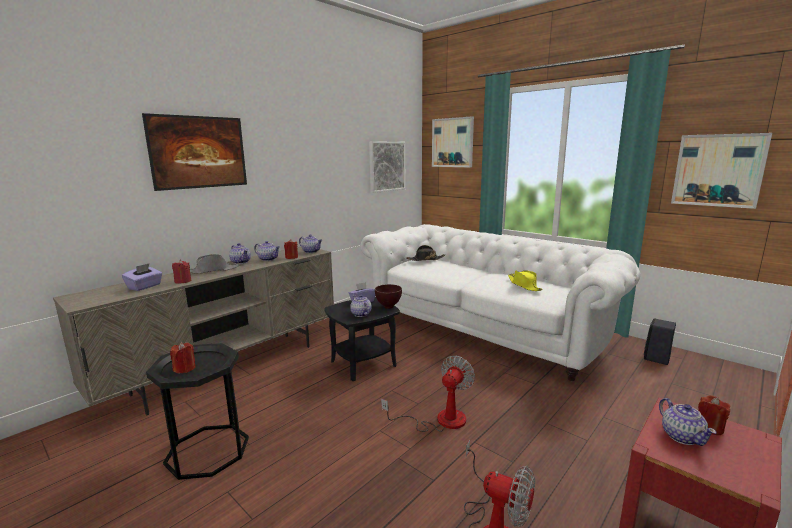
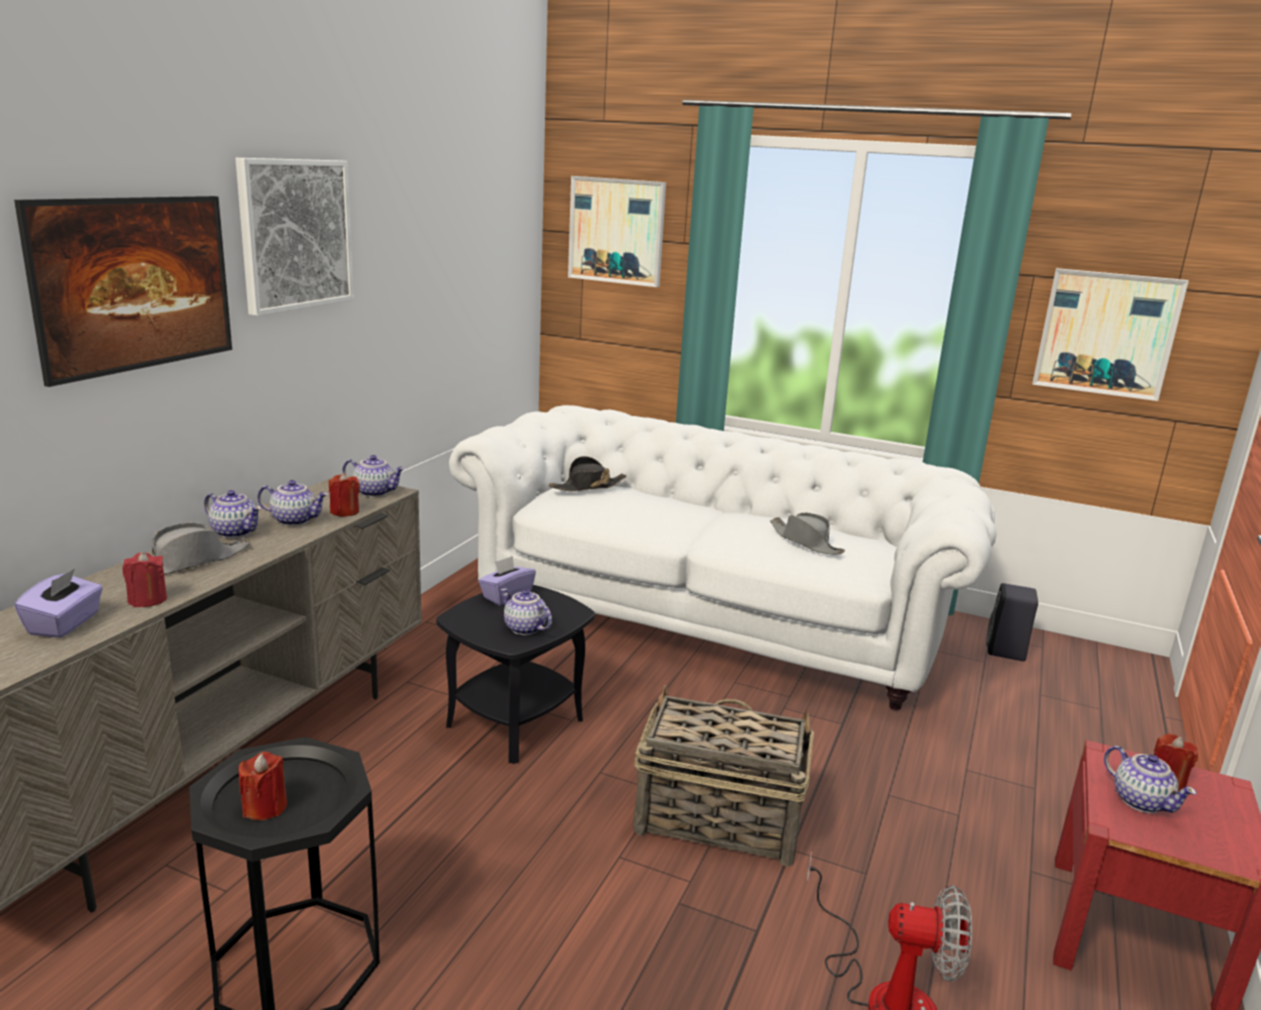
camera: 20 degrees left, 5 degrees up
picture [369,141,405,193] -> picture moved to [235,158,354,316]
brown bowl [375,284,402,309] -> none
fan [381,356,475,432] -> basket [634,685,814,867]
yellow hat [508,270,543,291] -> grey hat [770,513,845,554]

